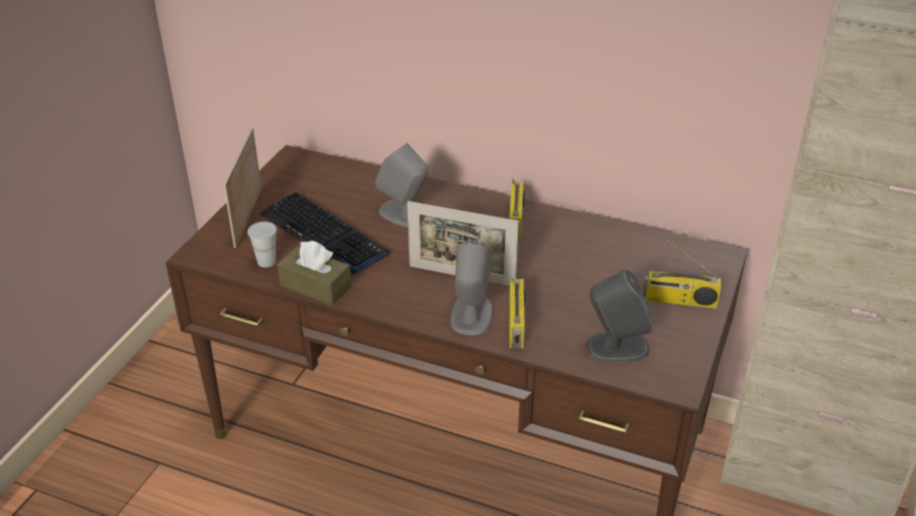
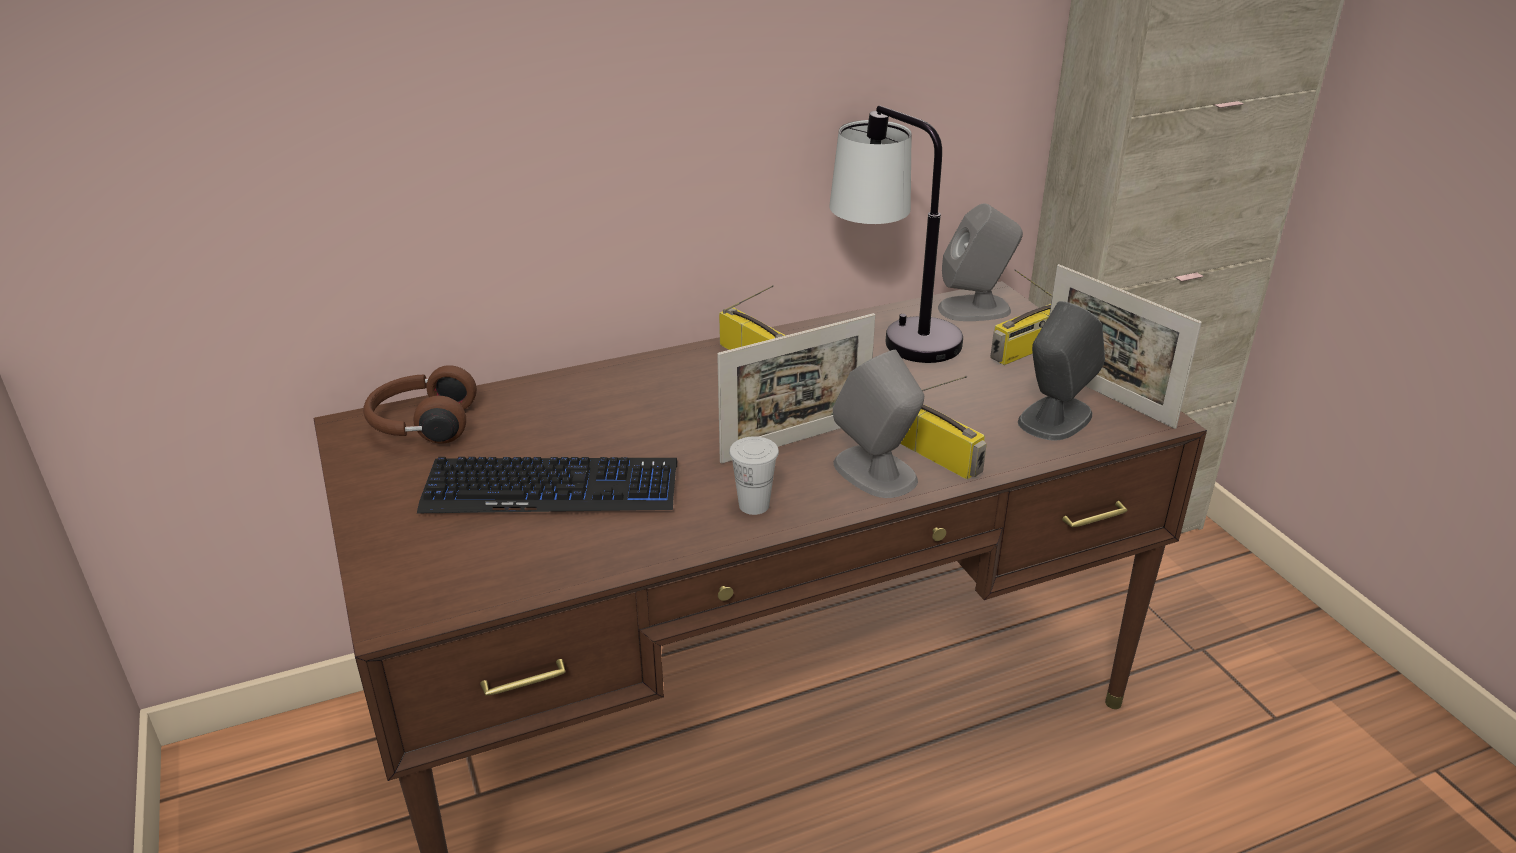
camera: 45 degrees left, 5 degrees down
picture frame [224,127,262,248] -> picture frame moved to [1049,264,1202,429]
white cup [248,222,277,267] -> white cup moved to [729,436,779,515]
brown tissue box [277,241,352,306] -> none
grey speaker [375,143,428,227] -> grey speaker moved to [938,203,1023,321]
none -> brown headphones [363,365,477,444]
none -> table lamp [829,105,963,363]

